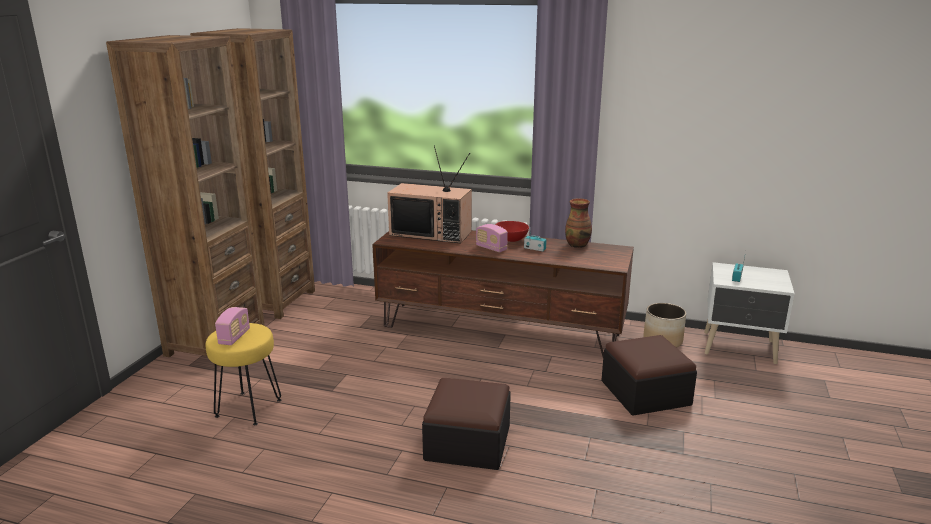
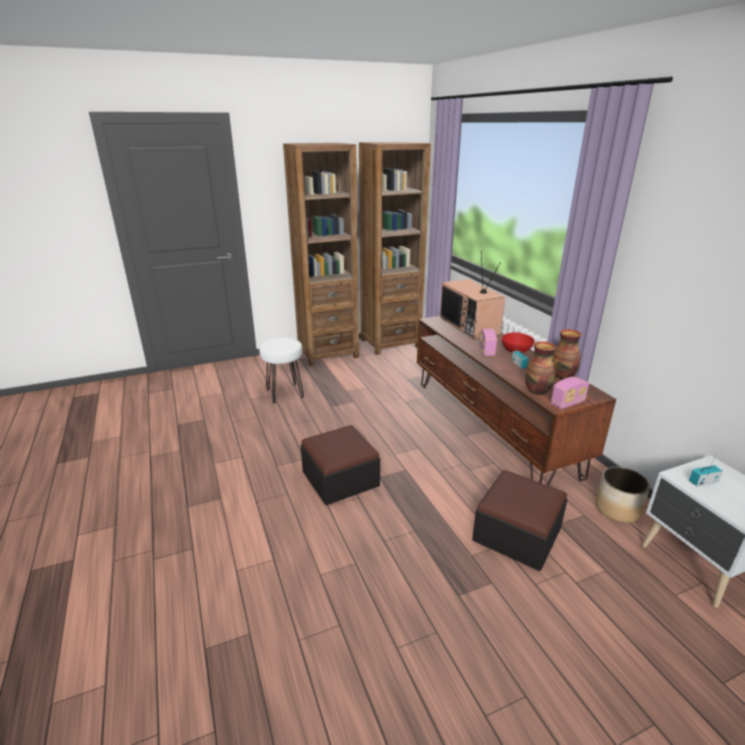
camera: 50 degrees right, 5 degrees up
yellow stool [206,323,281,425] -> white stool [259,338,304,404]
radio [215,307,250,345] -> radio moved to [551,377,589,409]
none -> vase [525,341,556,395]

